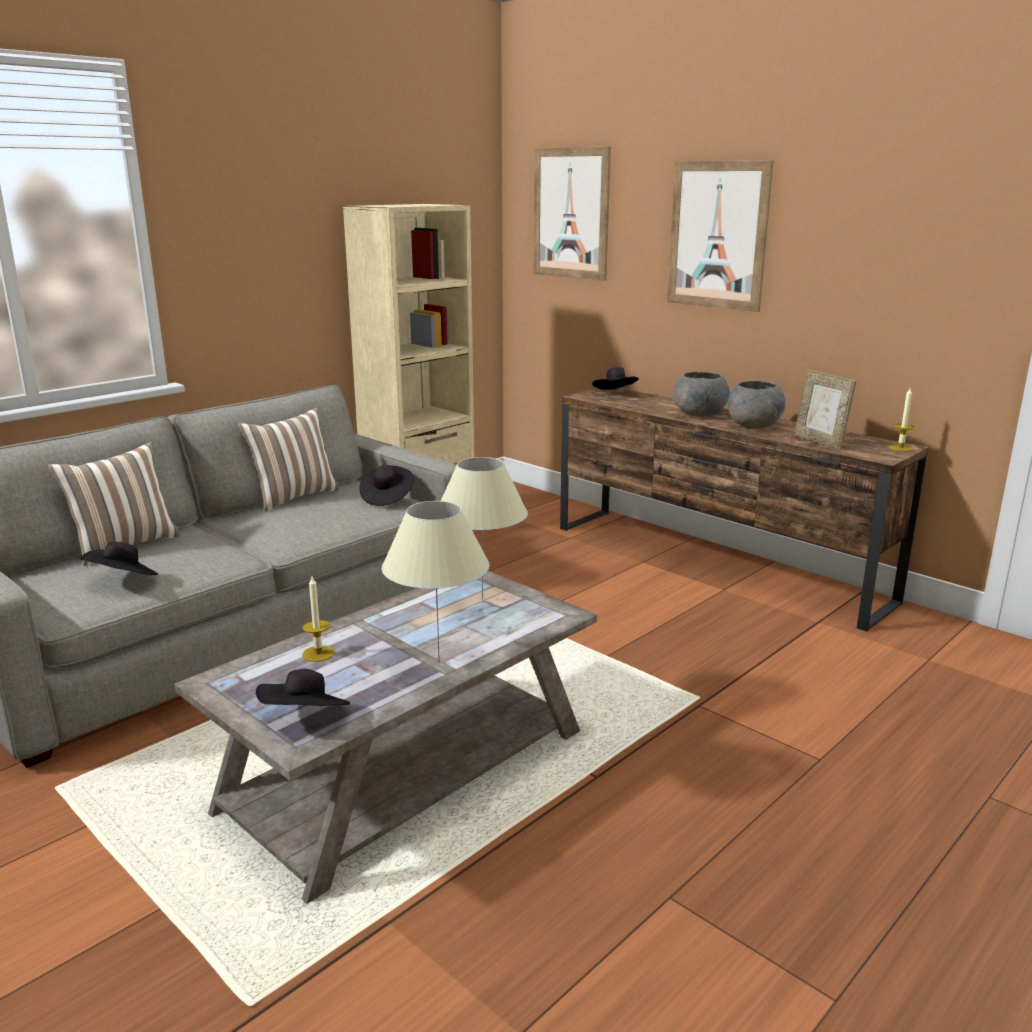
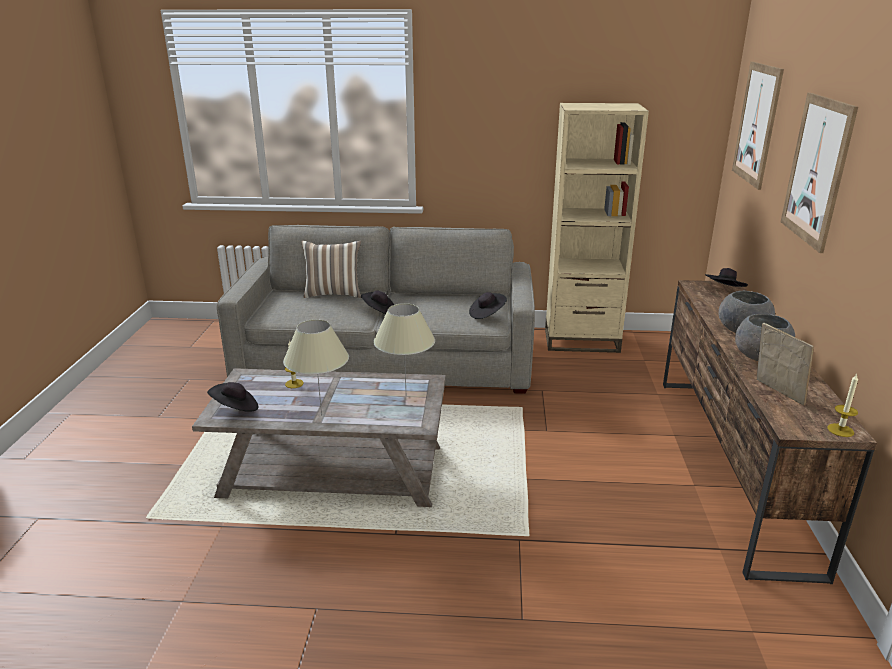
camera: 50 degrees right, 5 degrees up
black hat [80,542,158,575] -> black hat moved to [361,290,394,314]
pillow [238,408,340,511] -> none
picture frame [794,370,856,450] -> picture frame turned 135 degrees clockwise [757,323,814,406]

